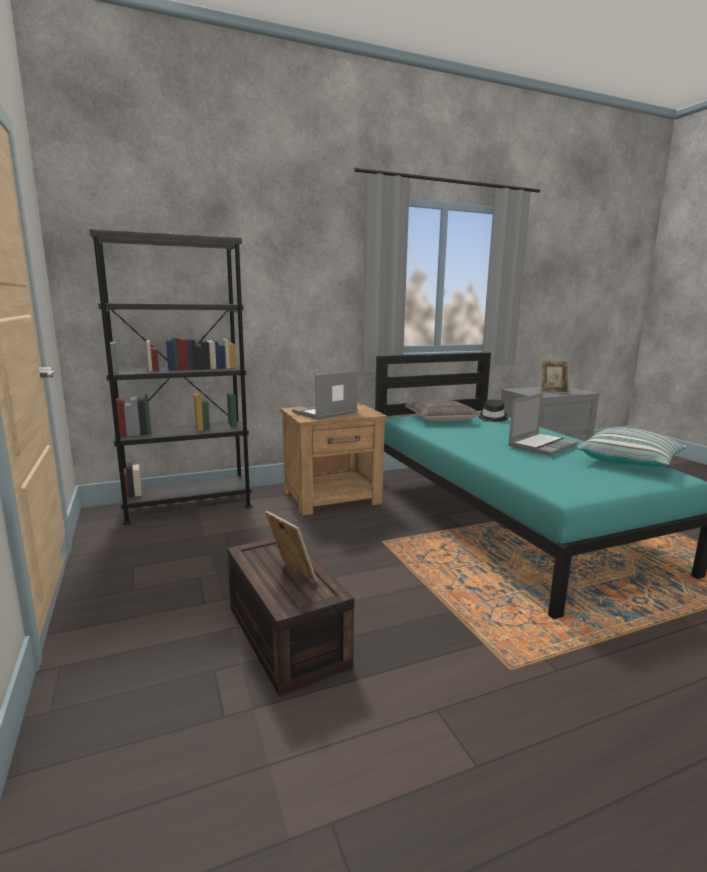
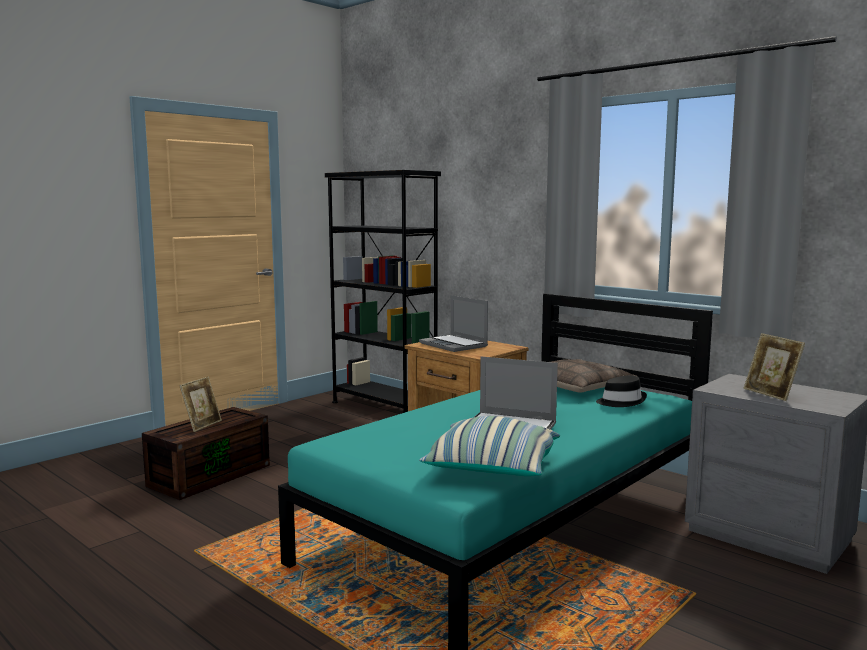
camera: 65 degrees right, 5 degrees down
laptop [292,370,358,419] -> laptop turned 150 degrees counterclockwise [419,295,488,352]

